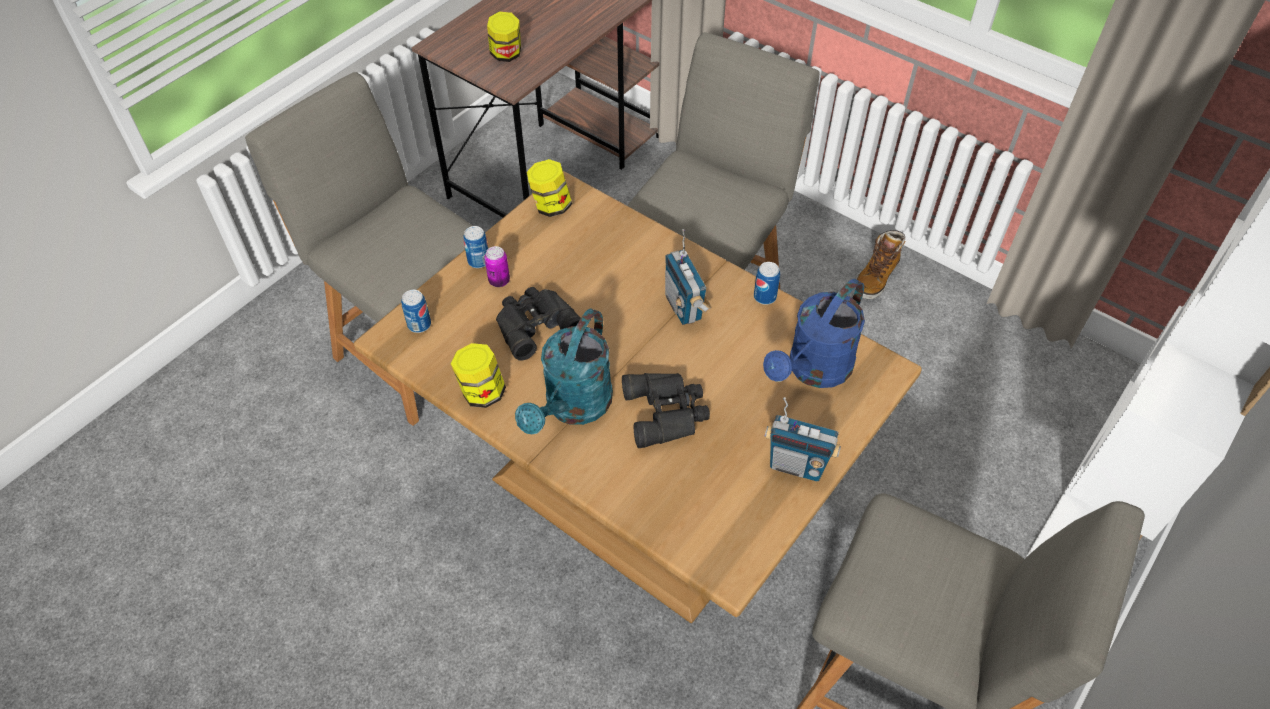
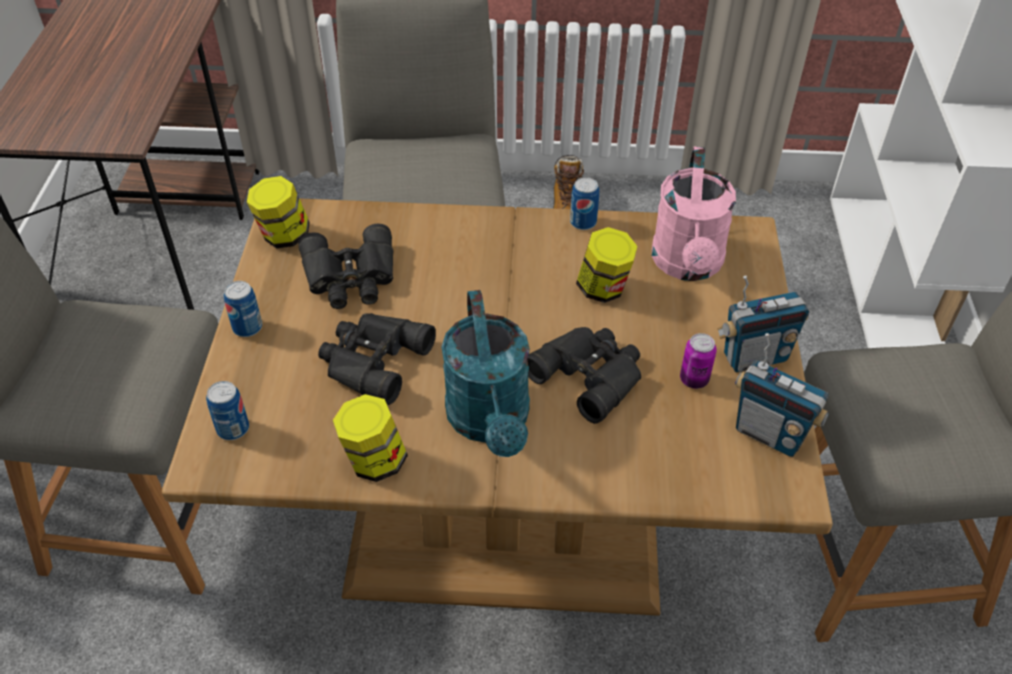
camera: 35 degrees left, 5 degrees down
can [484,246,510,287] -> can moved to [680,333,717,389]
jar [487,11,521,62] -> jar moved to [576,227,638,303]
radio [665,229,711,325] -> radio moved to [735,333,829,457]
blue watering can [763,279,865,388] -> pink watering can [652,147,736,281]
none -> black binoculars [298,224,393,309]

